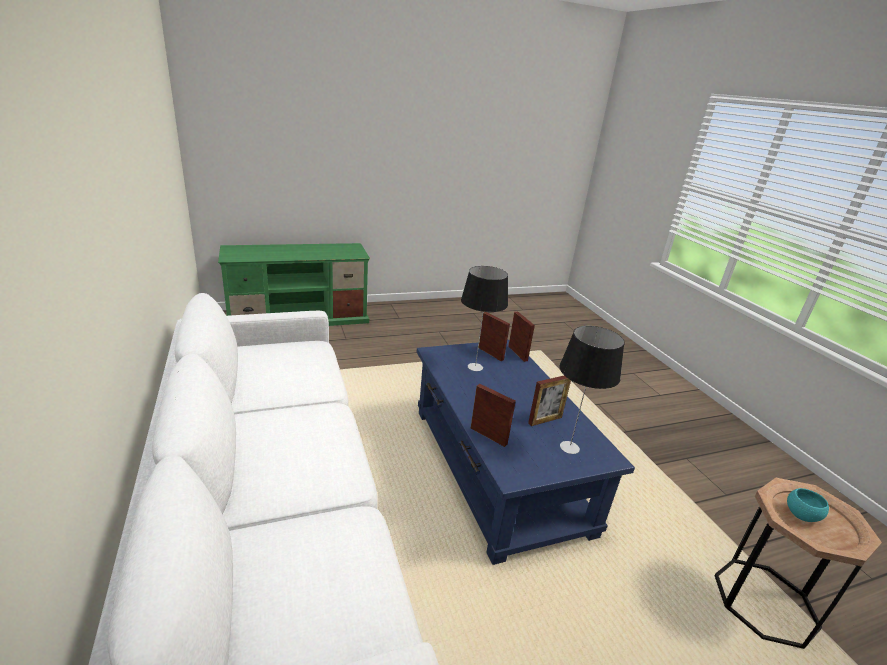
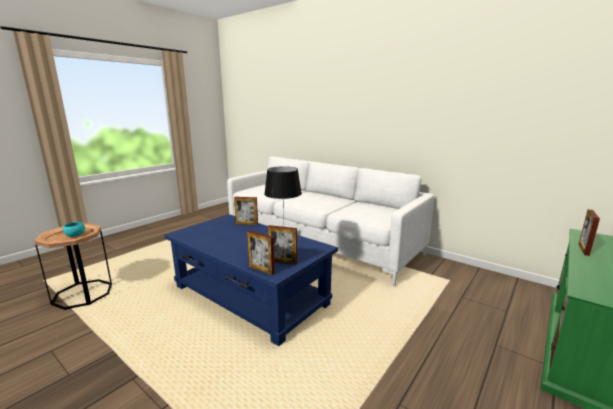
camera: 150 degrees right, 10 degrees down
picture frame [528,376,571,426] -> picture frame moved to [579,209,600,256]
table lamp [559,326,625,454] -> none

